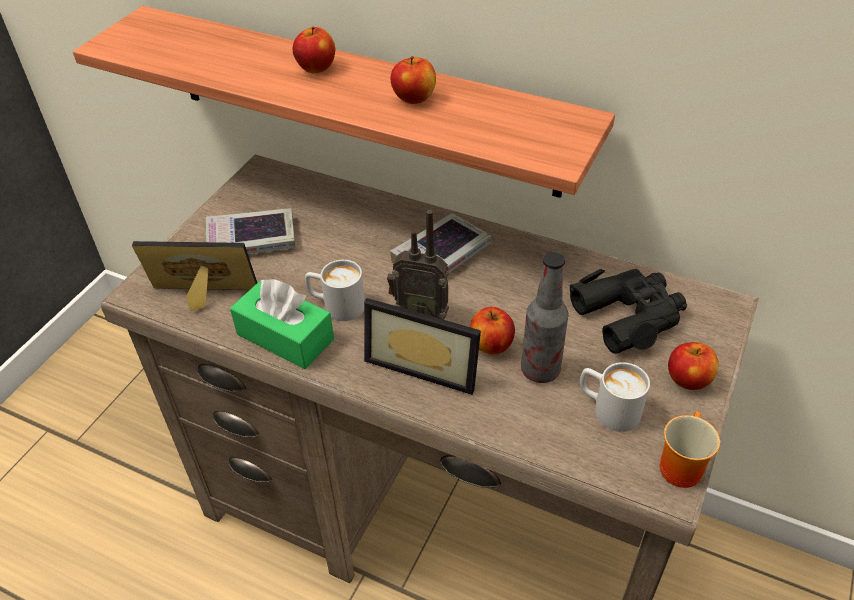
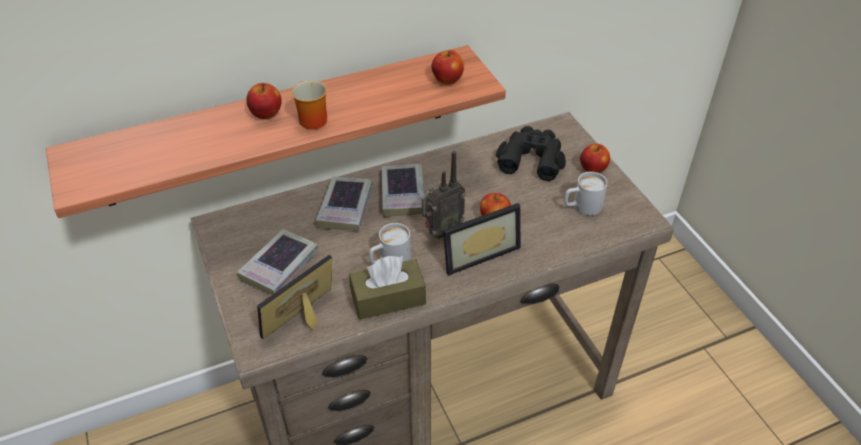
camera: 50 degrees left, 0 degrees up
green tissue box [230,279,334,369] -> brown tissue box [349,256,426,320]
apple [391,56,436,104] -> apple moved to [431,50,464,84]
bottle [521,252,568,383] -> none
mug [660,411,720,488] -> mug moved to [291,80,327,130]
none -> book [316,177,373,231]

